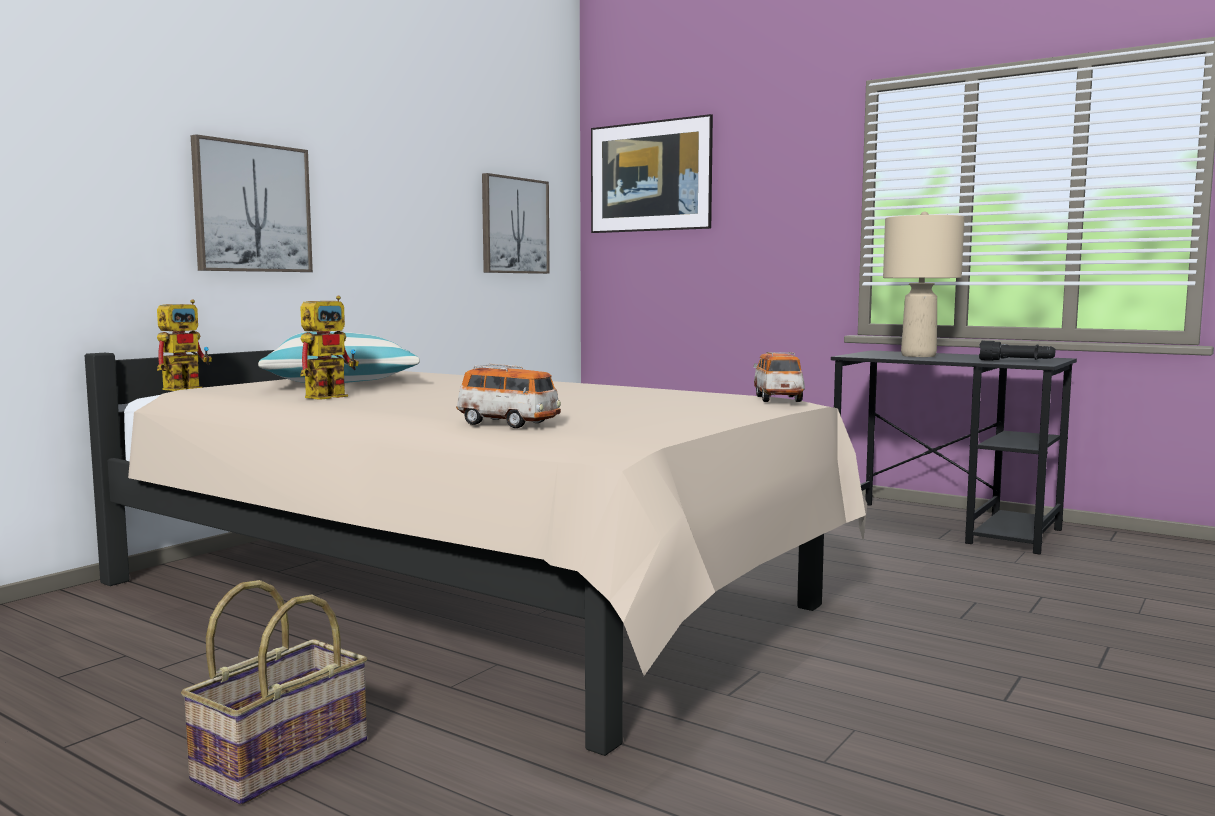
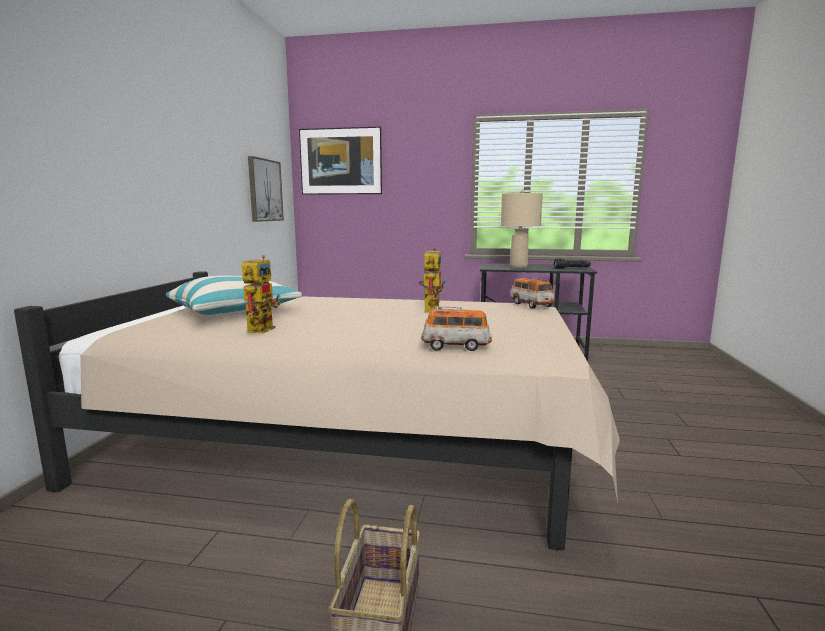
camera: 25 degrees left, 5 degrees up
toy robot [157,299,212,391] -> toy robot moved to [419,247,447,313]
picture [191,134,313,272] -> none

